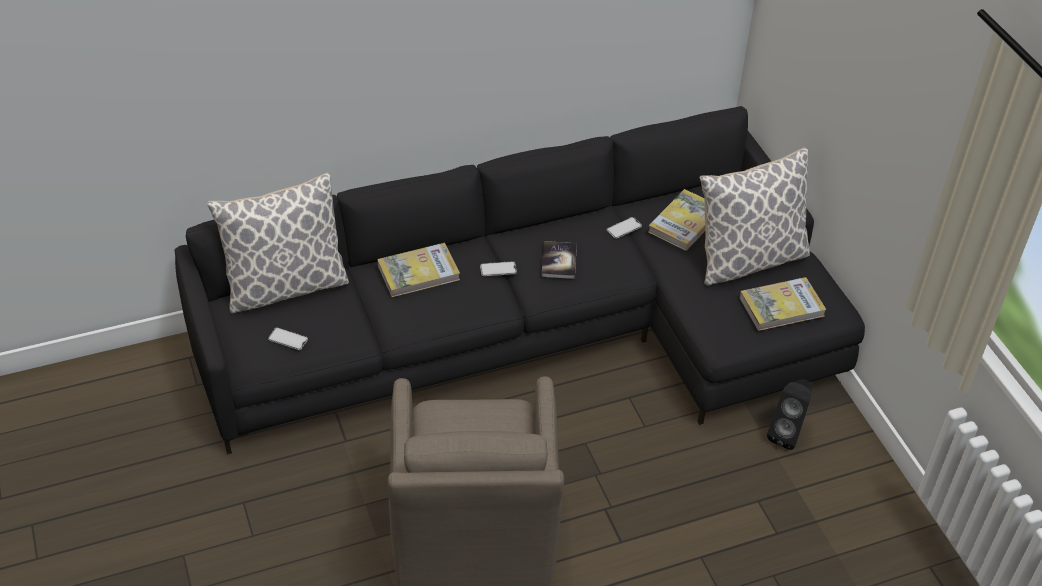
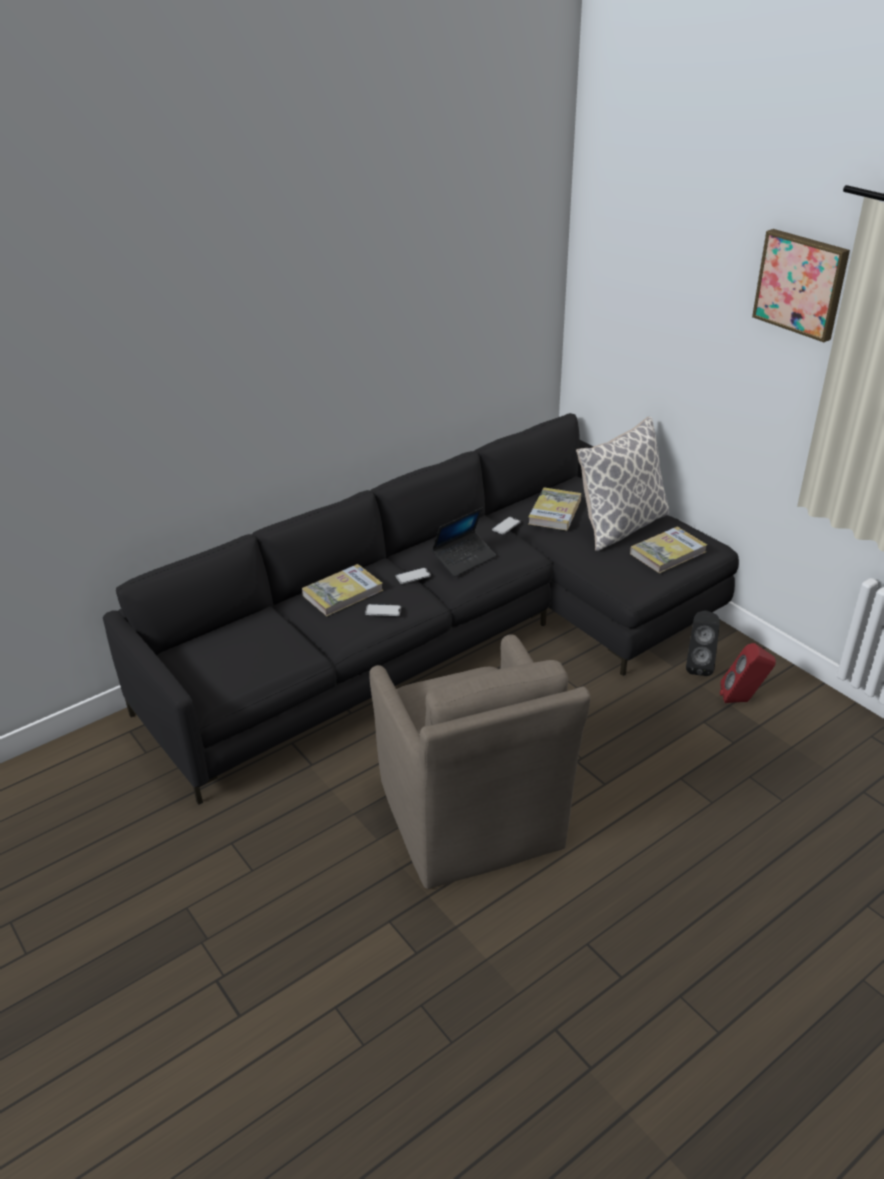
camera: 15 degrees left, 10 degrees down
pillow [207,172,349,314] -> none
phone [268,327,308,350] -> phone moved to [365,604,401,616]
book [541,241,577,279] -> laptop [432,508,496,577]
none -> red speaker [720,643,776,703]
none -> picture [752,229,850,342]

